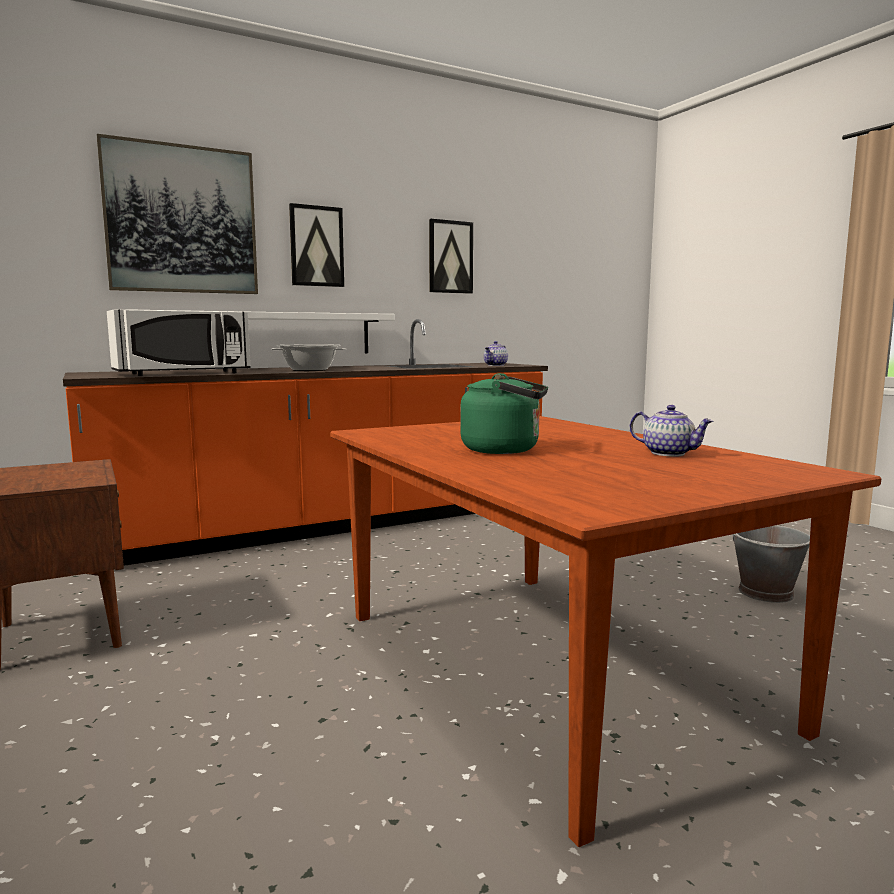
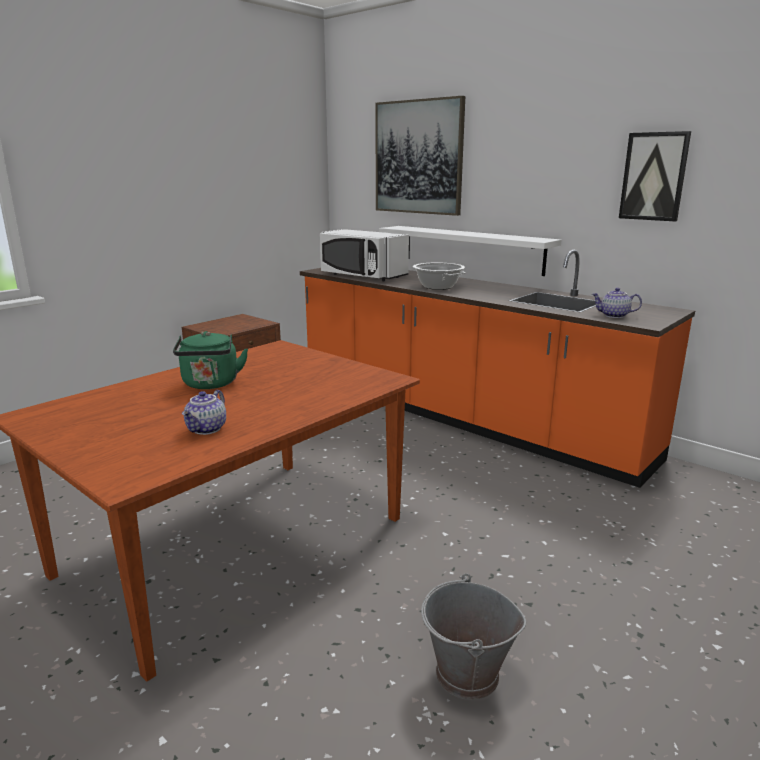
camera: 70 degrees right, 10 degrees up
picture [289,203,344,287] -> none

